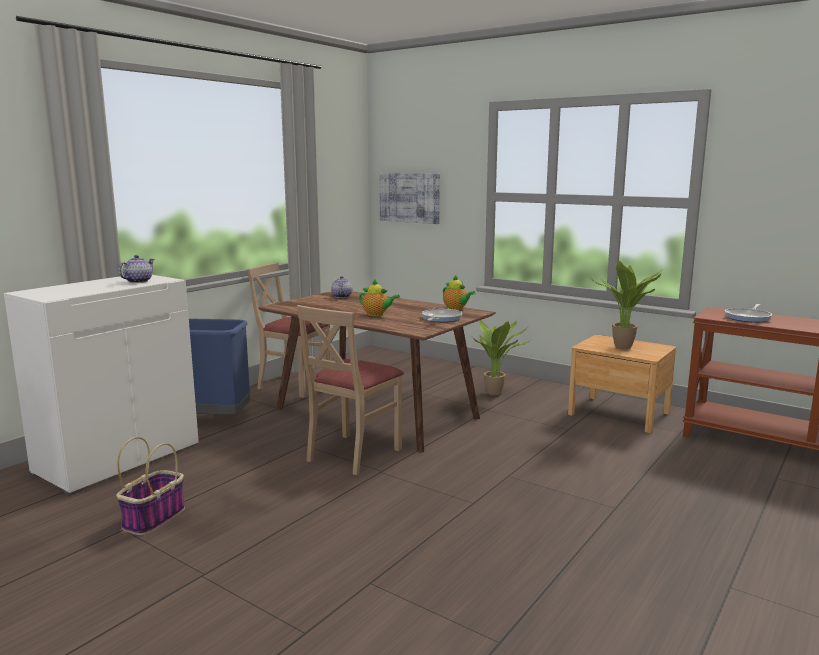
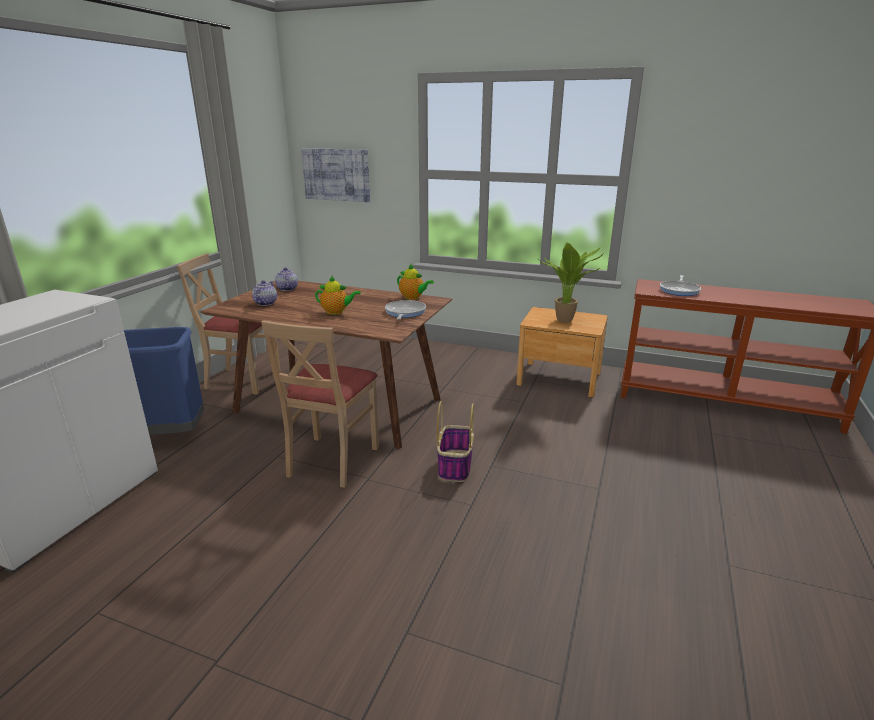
camera: 15 degrees left, 10 degrees up
basket [116,437,185,535] -> basket moved to [437,401,474,482]
teapot [118,255,155,283] -> teapot moved to [252,280,277,306]
potted plant [472,320,529,396] -> none

